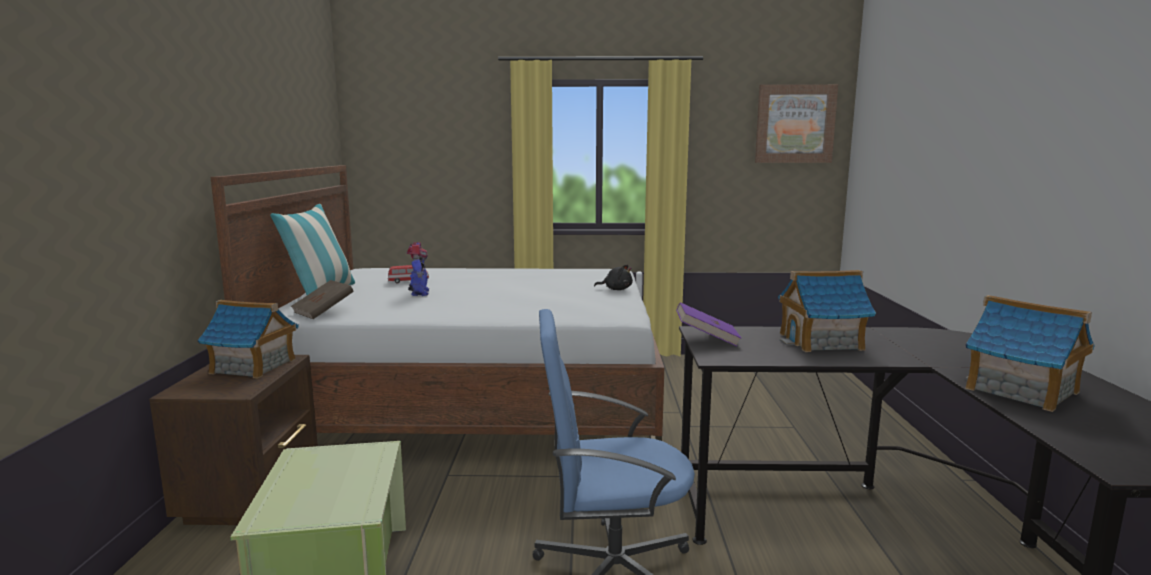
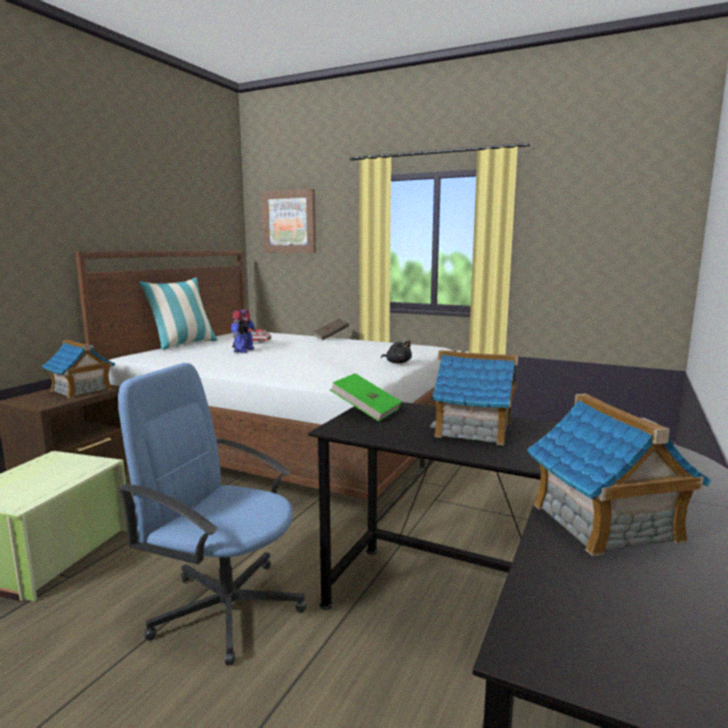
camera: 25 degrees right, 0 degrees up
brown book [291,280,354,319] -> brown book moved to [313,319,349,340]
purple book [676,302,741,346] -> green book [330,373,402,422]
picture [755,84,838,163] -> picture moved to [261,189,316,253]

